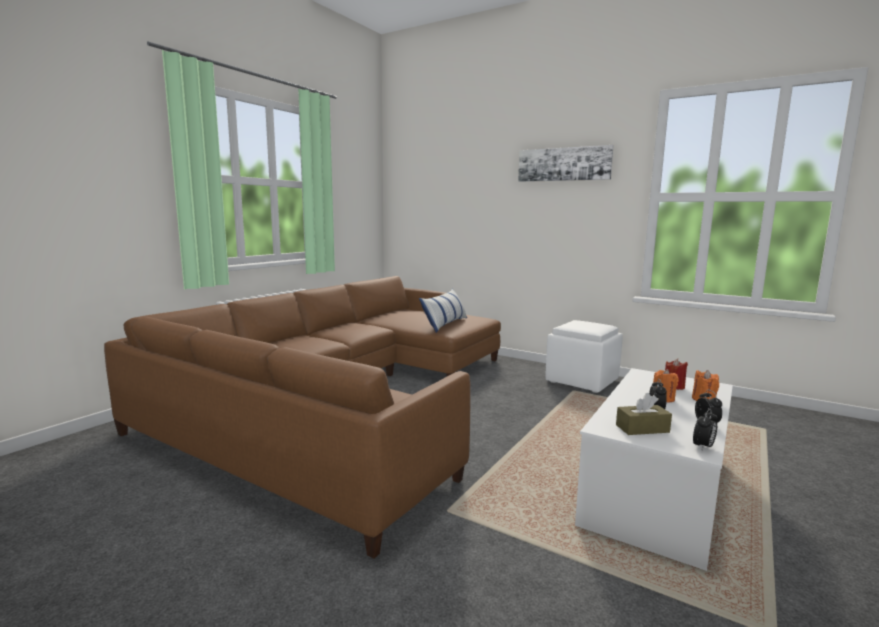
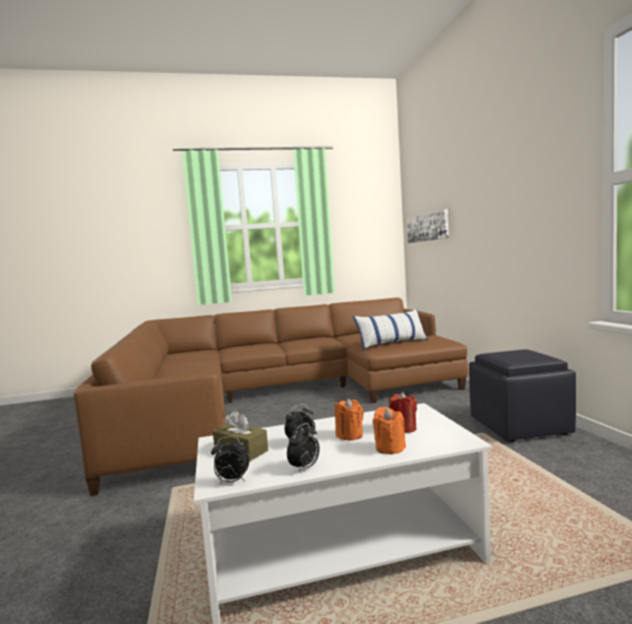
camera: 45 degrees right, 5 degrees down
picture [518,145,614,182] -> picture moved to [407,209,449,243]
white ottoman [545,320,623,393] -> black ottoman [469,349,576,442]

